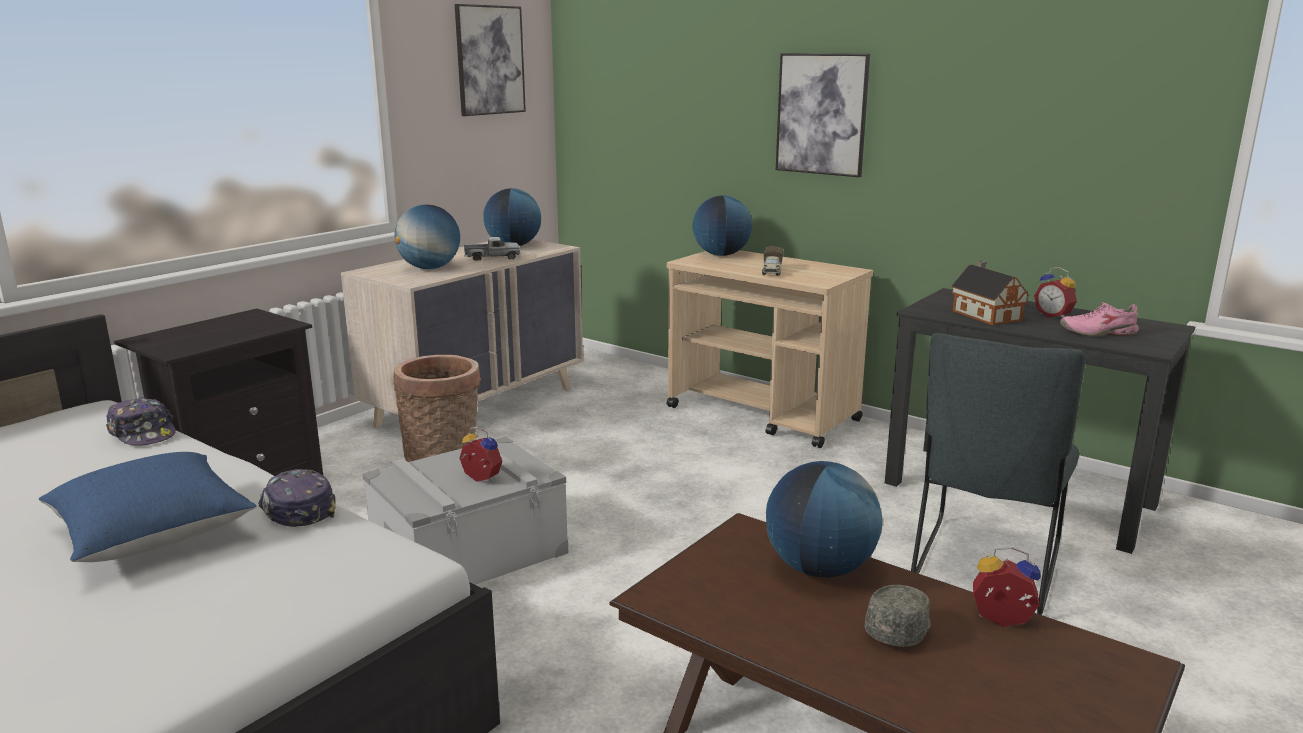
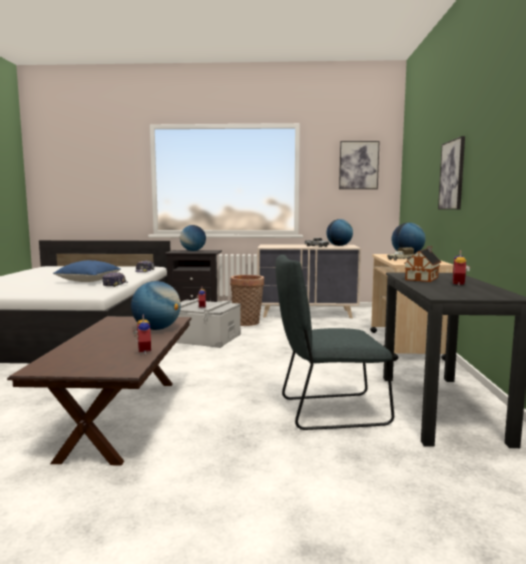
camera: 55 degrees right, 10 degrees down
globe [394,204,460,269] -> globe moved to [180,225,206,251]
grey cap [865,585,931,647] -> none
pink shoe [1060,302,1139,336] -> none

